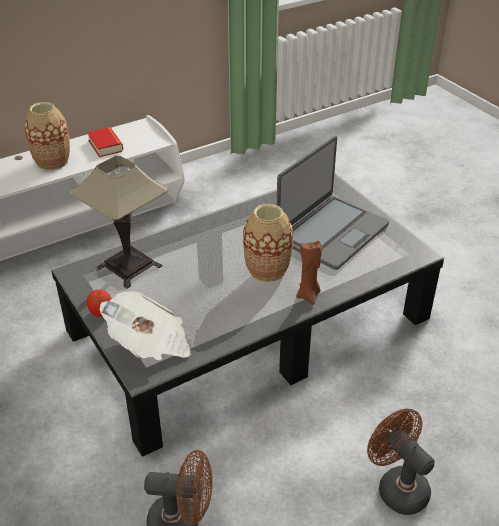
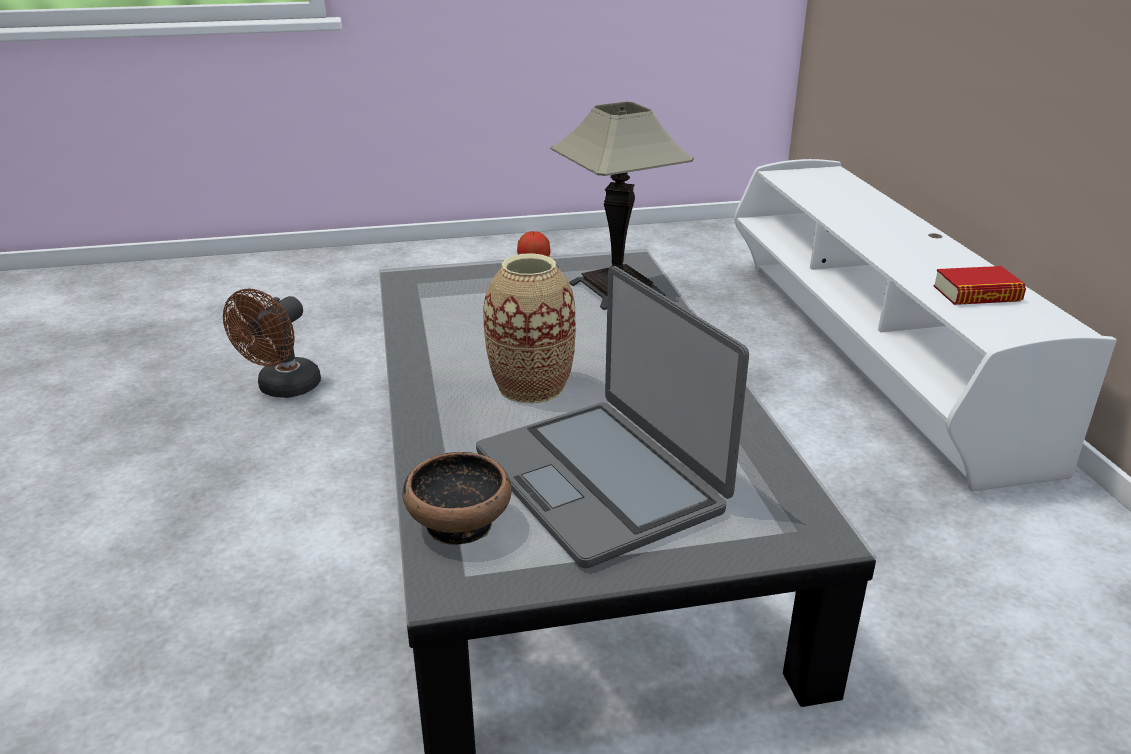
camera: 110 degrees right, 10 degrees down
vase [24,102,70,170] -> none
newspaper [100,291,191,361] -> none
brown candle [297,241,322,305] -> none
brown fan [367,408,435,515] -> none
none -> bowl [402,452,512,545]

